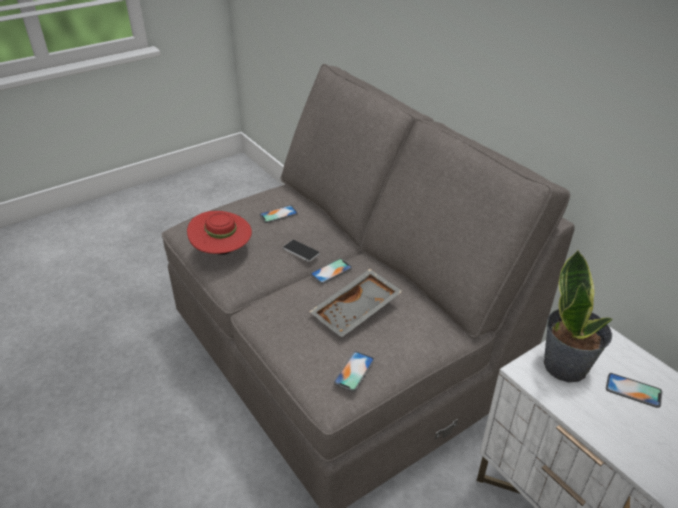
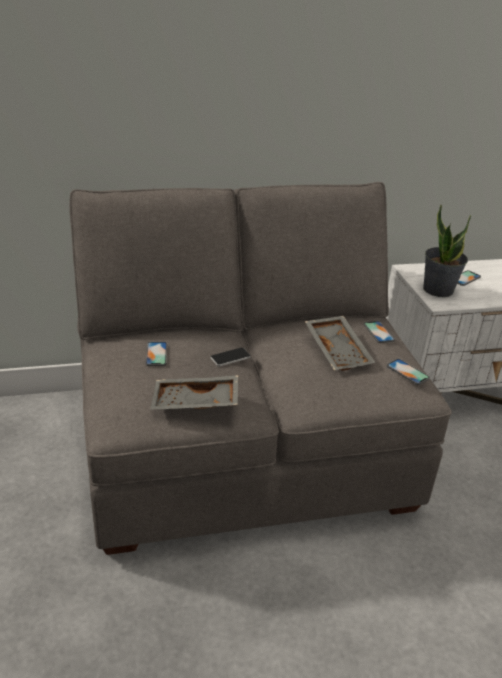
camera: 70 degrees left, 5 degrees down
red hat [187,211,252,255] -> grey tray [150,375,238,410]
phone [311,258,352,284] -> phone moved to [363,321,395,343]

